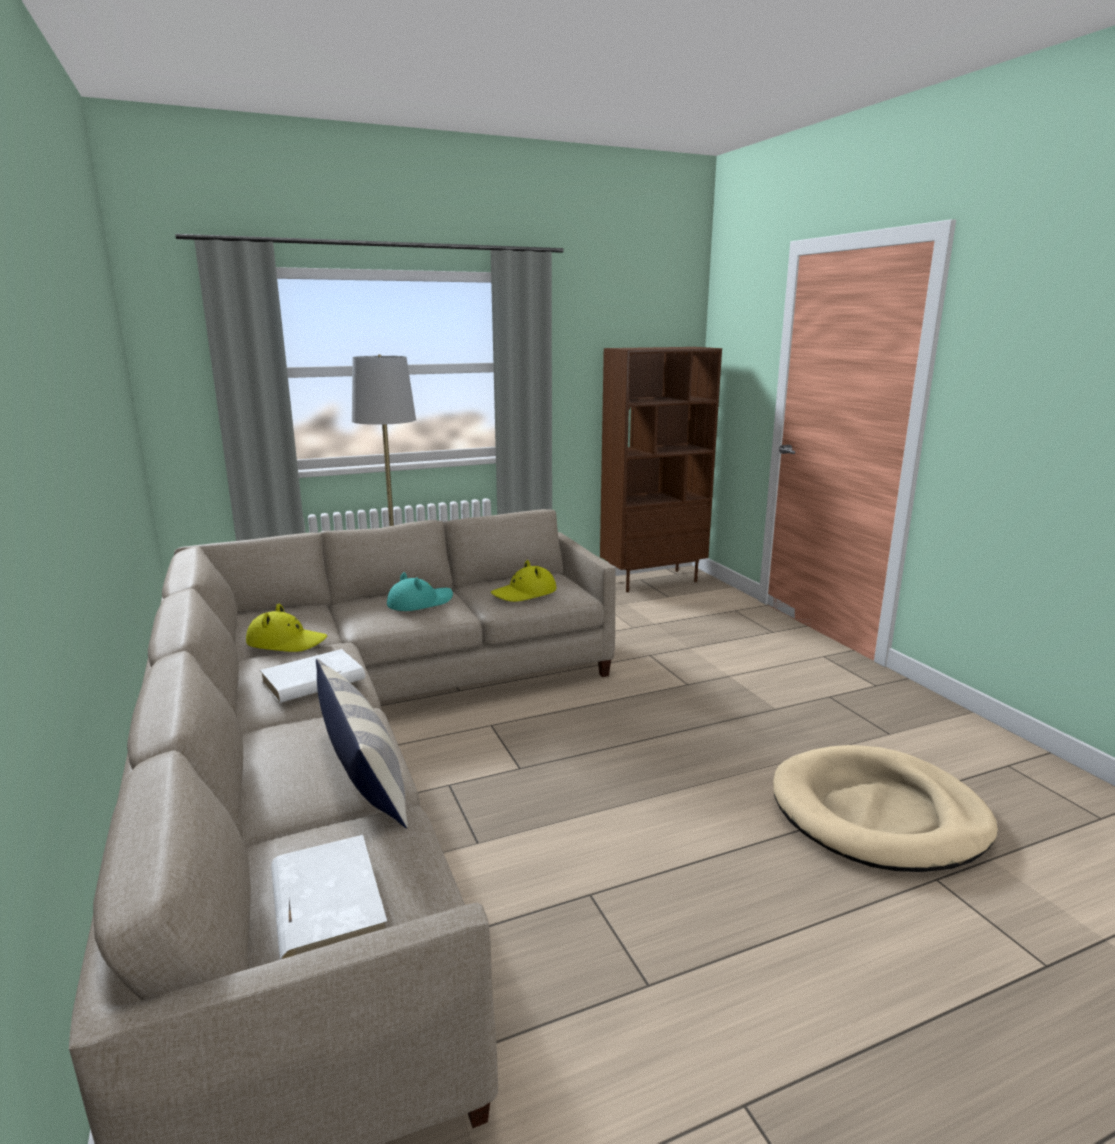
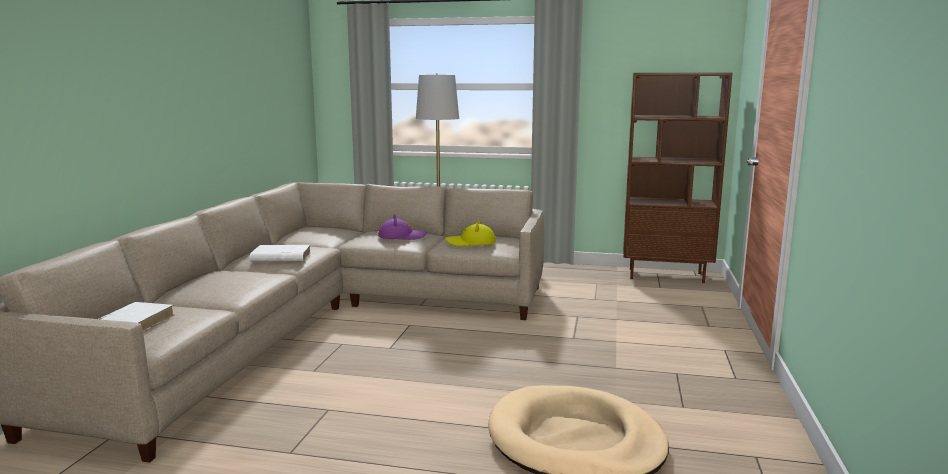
camera: 35 degrees right, 5 degrees down
yellow hat [246,603,327,652] -> none
pillow [316,659,408,828] -> none
turquoise hat [387,572,453,611] -> purple hat [378,214,427,240]

